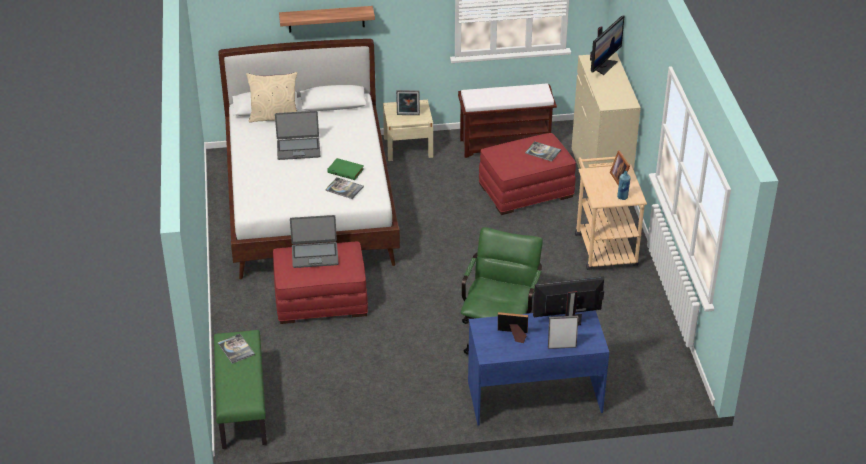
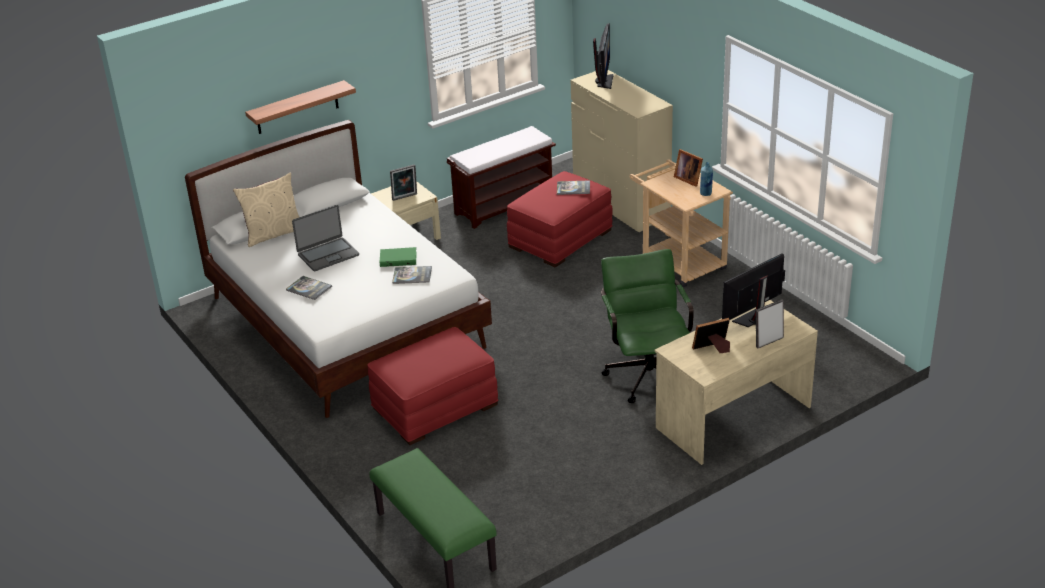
camera: 25 degrees left, 5 degrees down
book [218,334,255,364] -> book moved to [286,276,332,300]
laptop [290,215,339,268] -> none
blue desk [468,310,609,425] -> beige desk [654,300,818,465]

